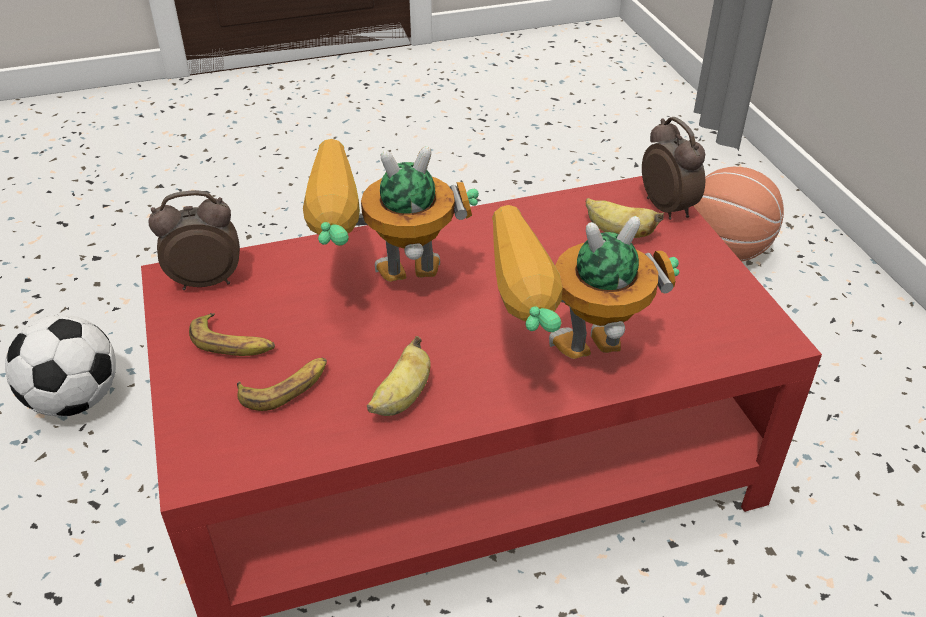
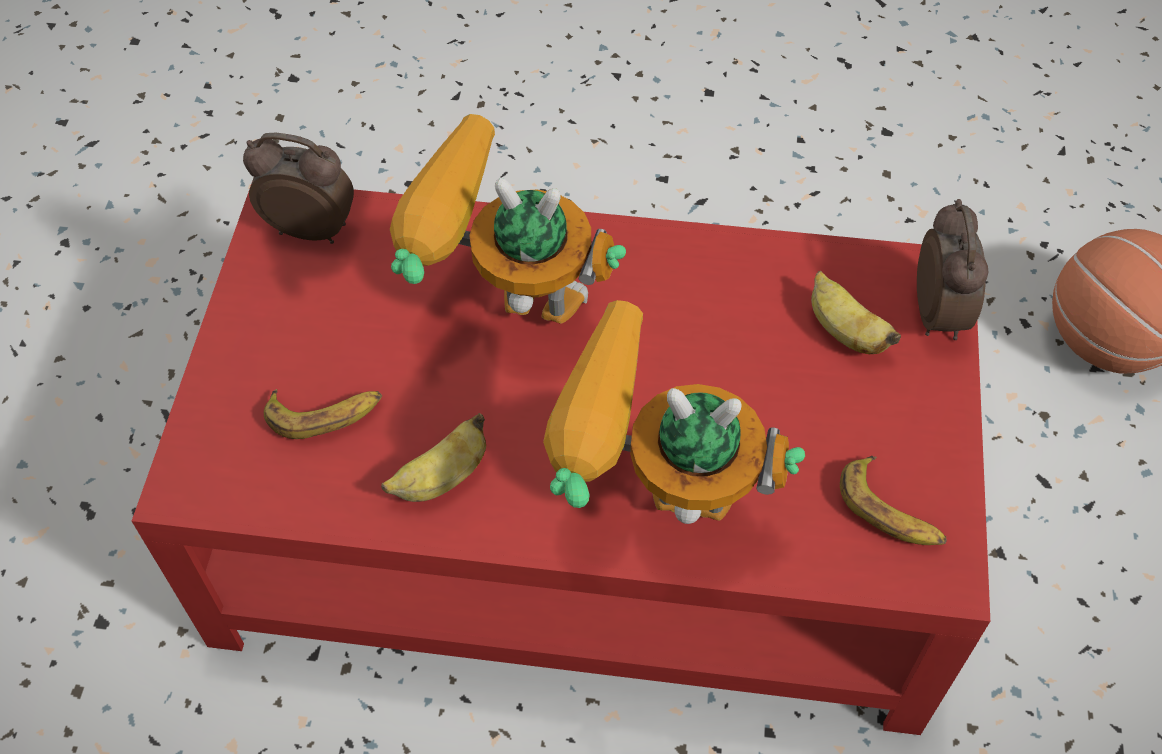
camera: 25 degrees right, 15 degrees up
football [5,314,116,417] -> none
banana [189,313,275,356] -> banana moved to [840,456,947,545]

